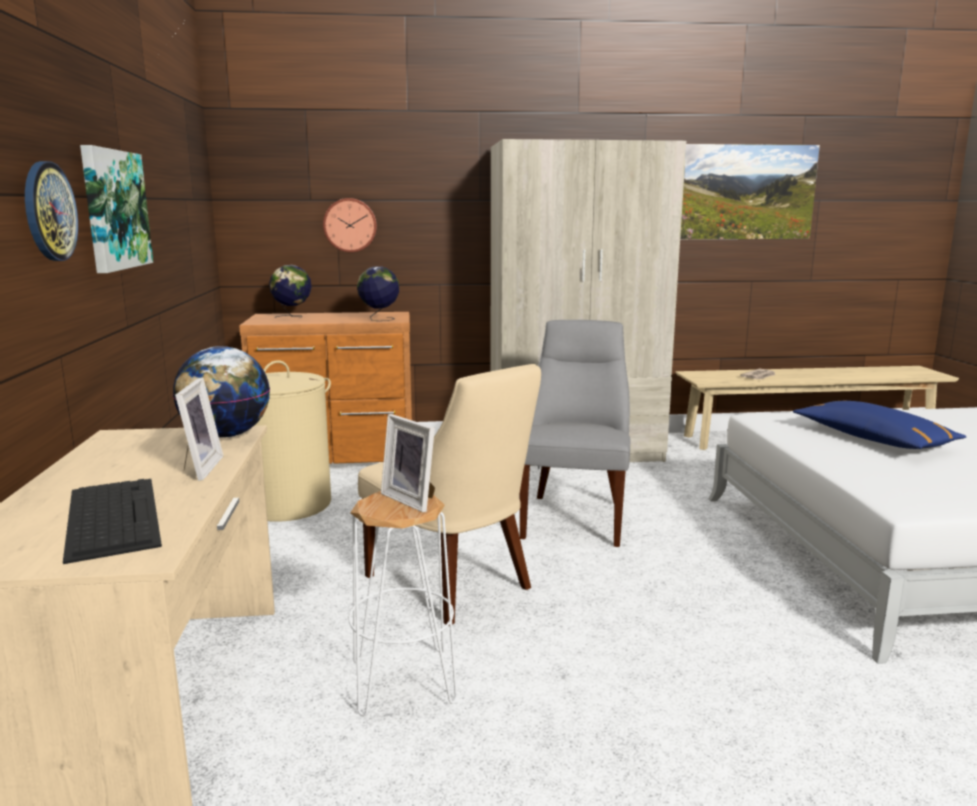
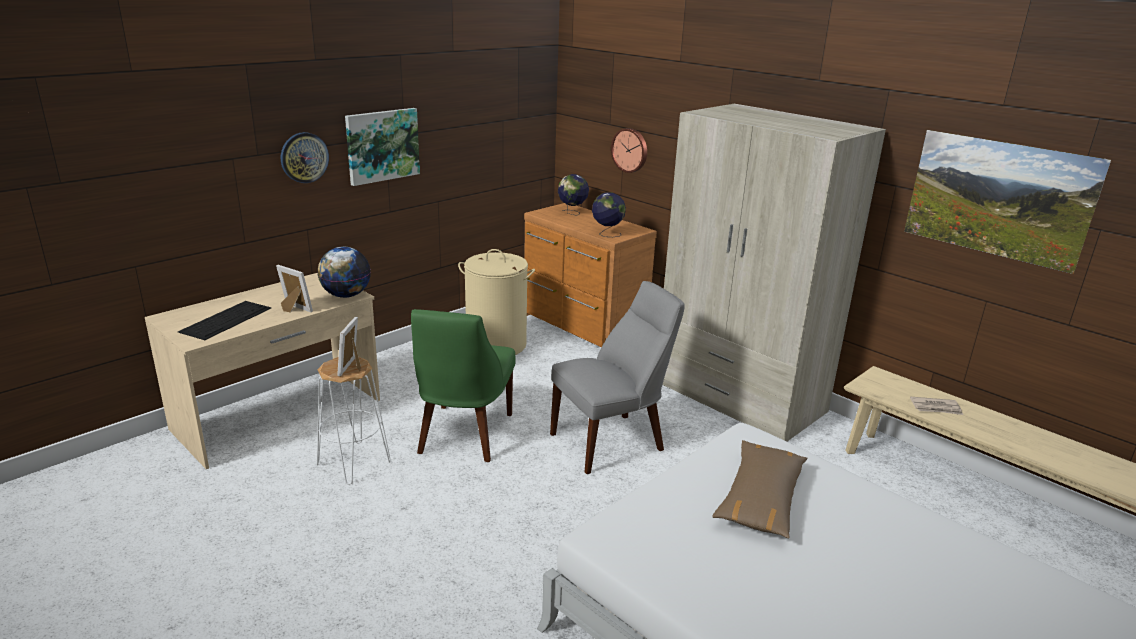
camera: 50 degrees right, 10 degrees up
picture frame [175,378,223,481] -> picture frame turned 105 degrees counterclockwise [276,265,313,313]
beige chair [358,364,541,626] -> green chair [411,309,516,462]
blue pillow [793,401,967,449] -> brown pillow [712,440,808,538]

